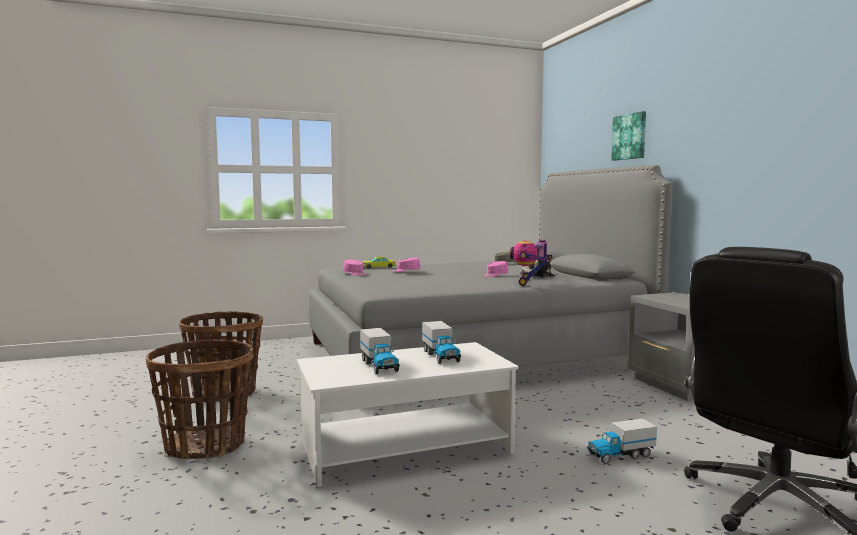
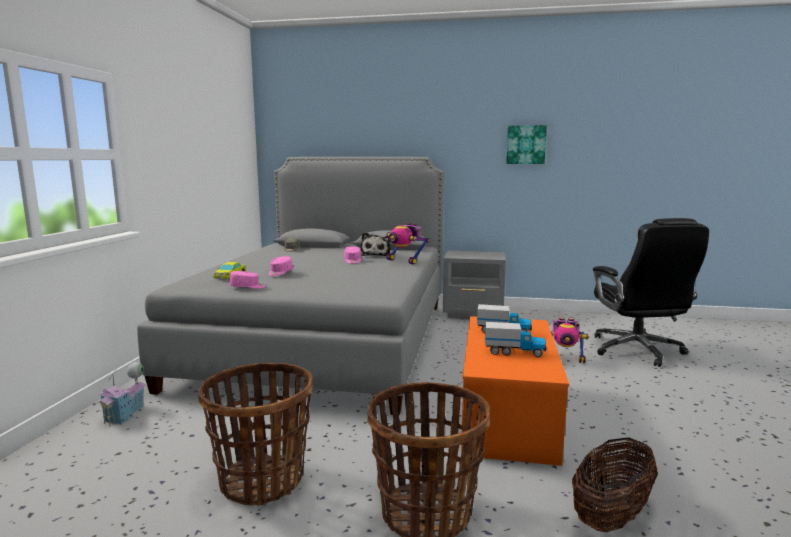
camera: 60 degrees left, 5 degrees up
white coffee table [297,342,519,487] -> orange coffee table [461,316,569,466]
toy truck [587,418,657,464] -> toy robot [550,317,589,363]
picture [611,111,646,161] -> picture moved to [506,125,547,164]
none -> toy house [98,362,147,427]
none -> basket [572,437,658,532]

